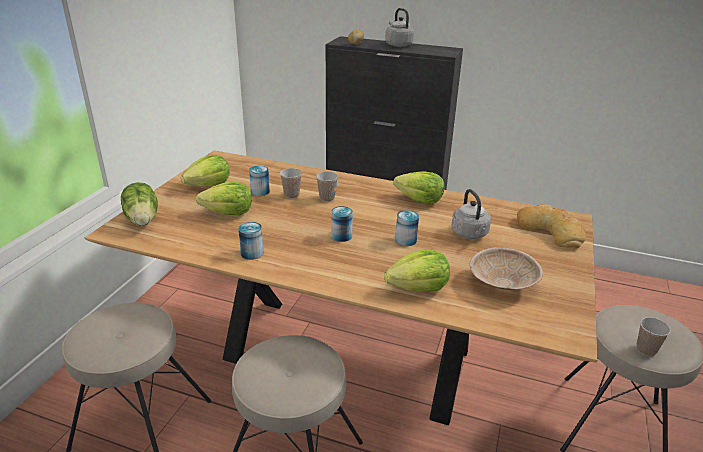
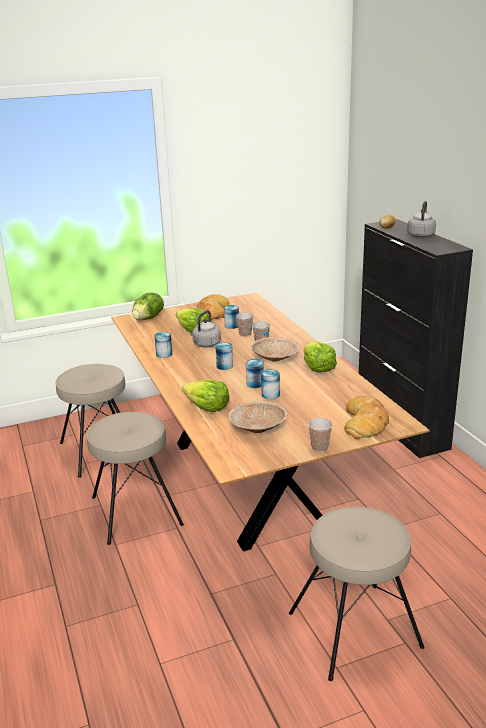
camera: 50 degrees right, 5 degrees down
lettuce [181,155,230,186] -> bread [197,294,229,320]
grey kettle [452,189,491,239] -> grey kettle moved to [190,310,221,347]
cup [636,317,671,356] -> cup moved to [308,418,332,452]
none -> beige bowl [250,337,299,362]
none -> can [261,369,280,399]

